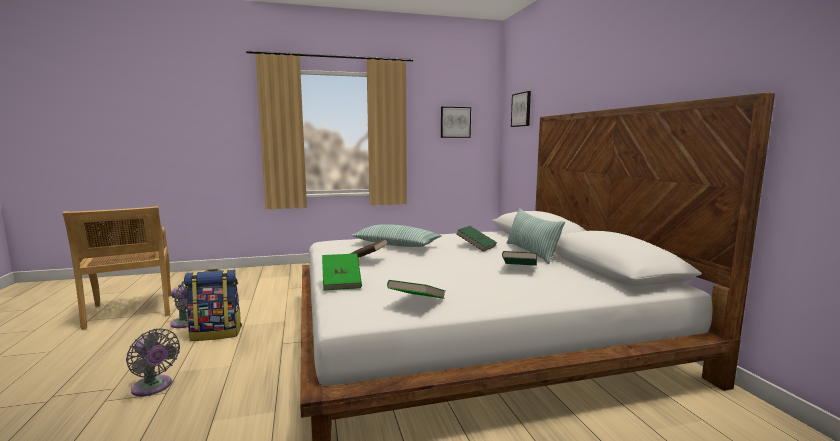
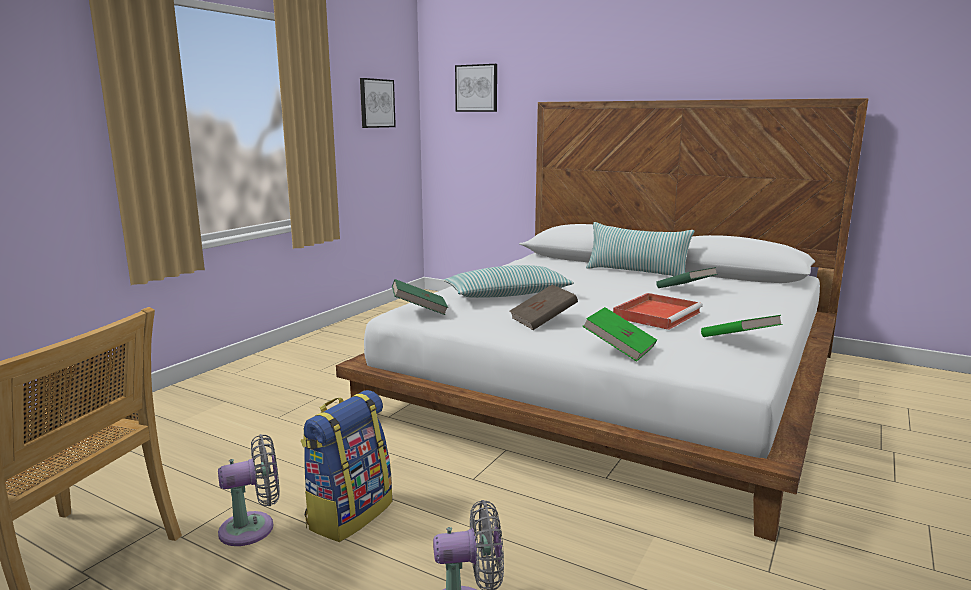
camera: 45 degrees left, 5 degrees up
green book [456,226,497,252] -> green book moved to [392,279,448,315]
none -> red tray [613,293,703,330]

